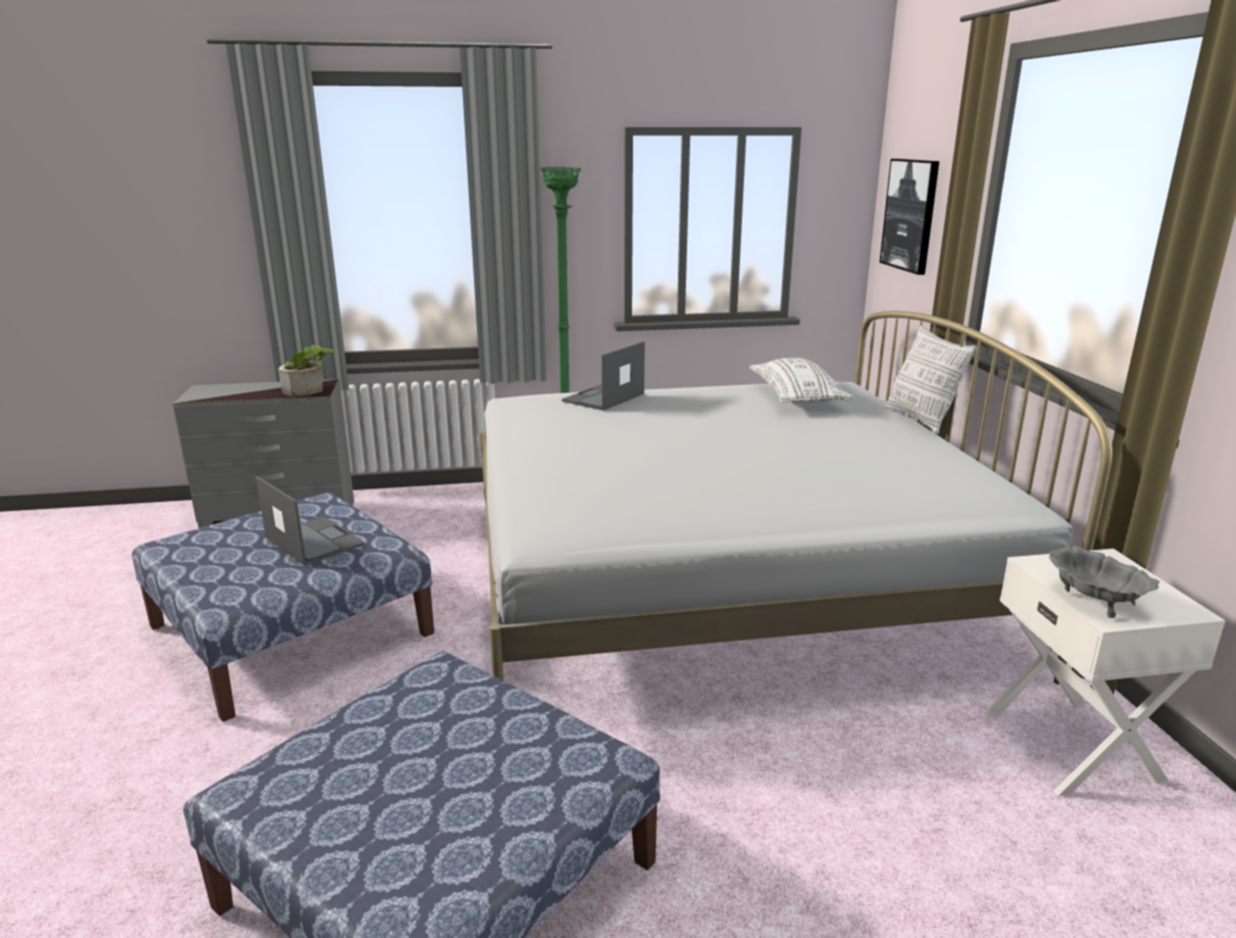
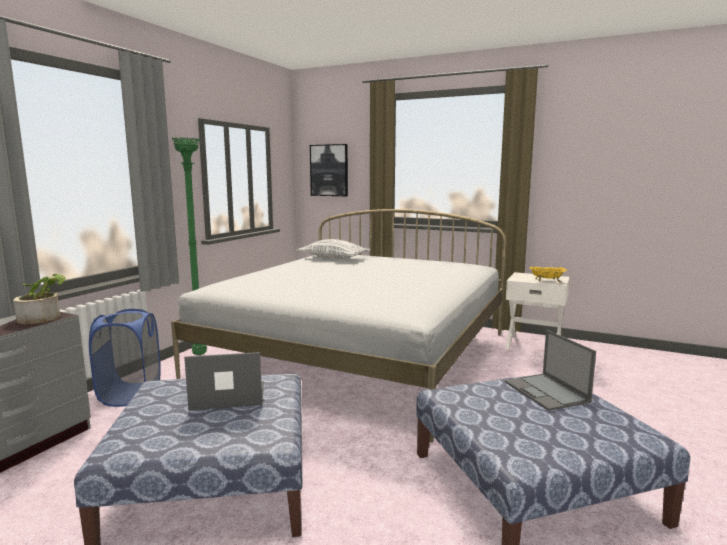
camera: 55 degrees left, 10 degrees down
laptop [562,341,645,411] -> laptop moved to [505,330,596,411]
pillow [885,325,977,435] -> none
grey bowl [1049,546,1160,618] -> yellow bowl [529,267,568,283]
none -> blue laundry basket [89,309,161,407]

